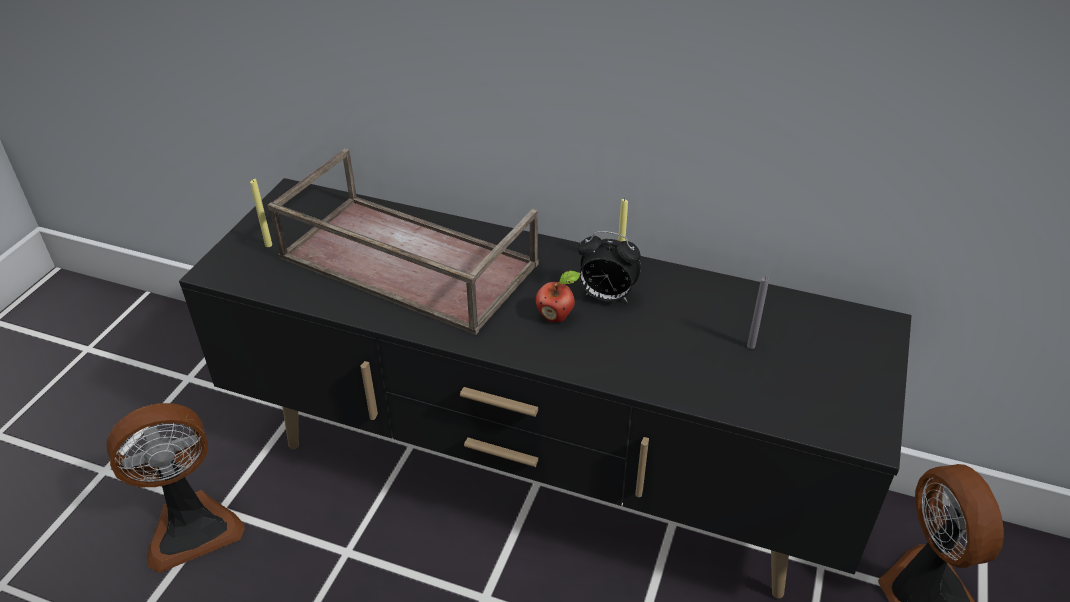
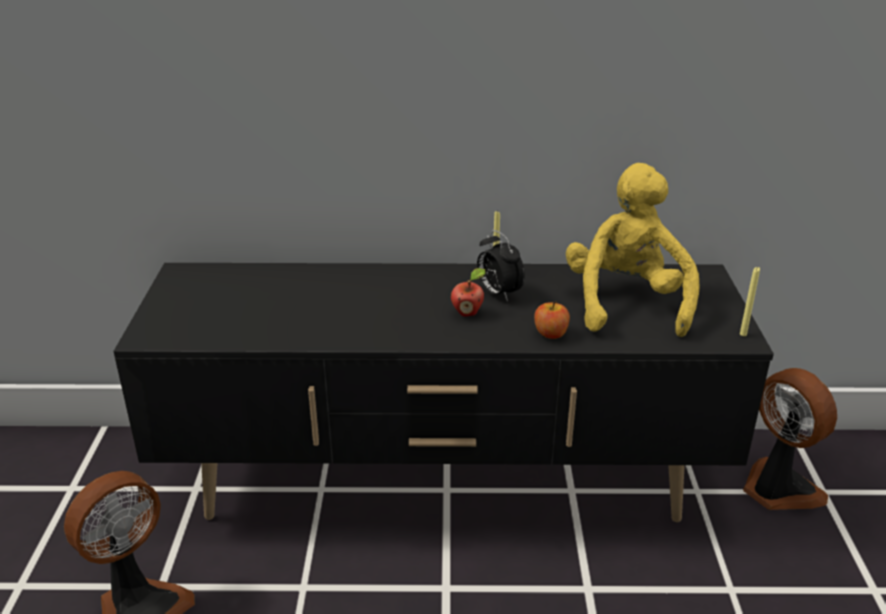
camera: 20 degrees left, 10 degrees down
yellow candle [250,179,272,247] -> yellow candle moved to [740,267,760,336]
brown tray [267,148,539,335] -> none
alarm clock [578,231,641,302] -> alarm clock turned 60 degrees clockwise [477,230,525,302]
grey candle [747,277,769,349] -> yellow plush toy [566,163,699,337]
none -> apple [534,301,570,339]

